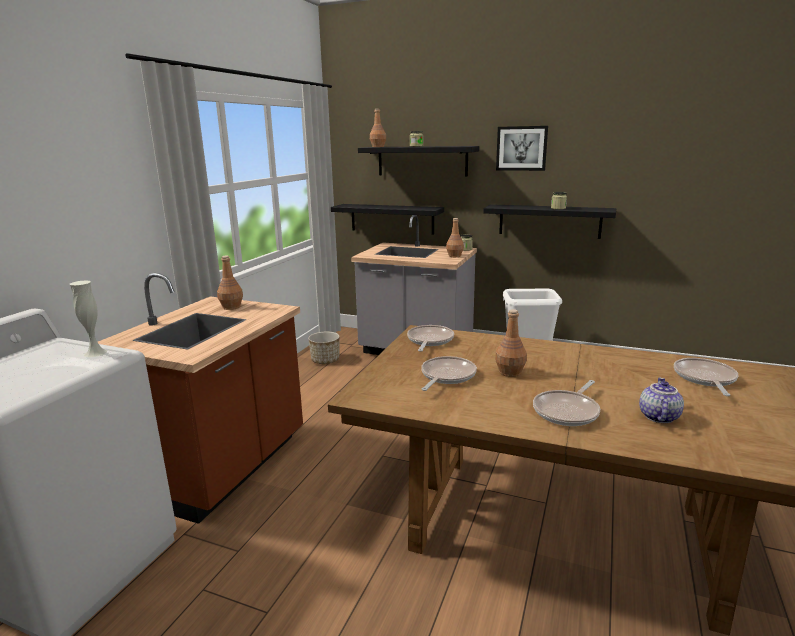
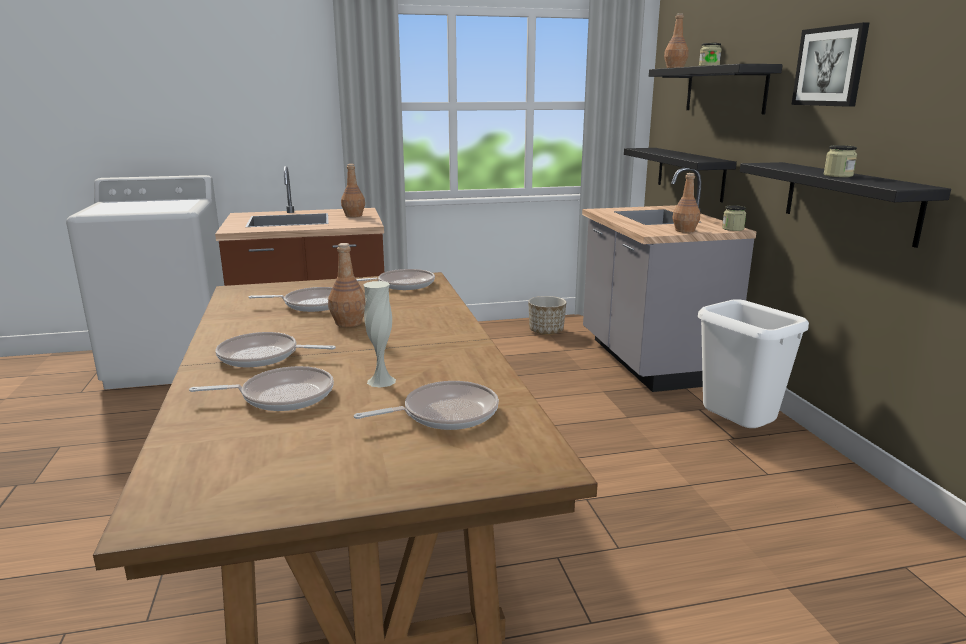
camera: 55 degrees right, 0 degrees up
white vase [70,280,107,357] -> white vase moved to [363,281,396,388]
teapot [639,378,684,423] -> frying pan [189,366,334,411]

